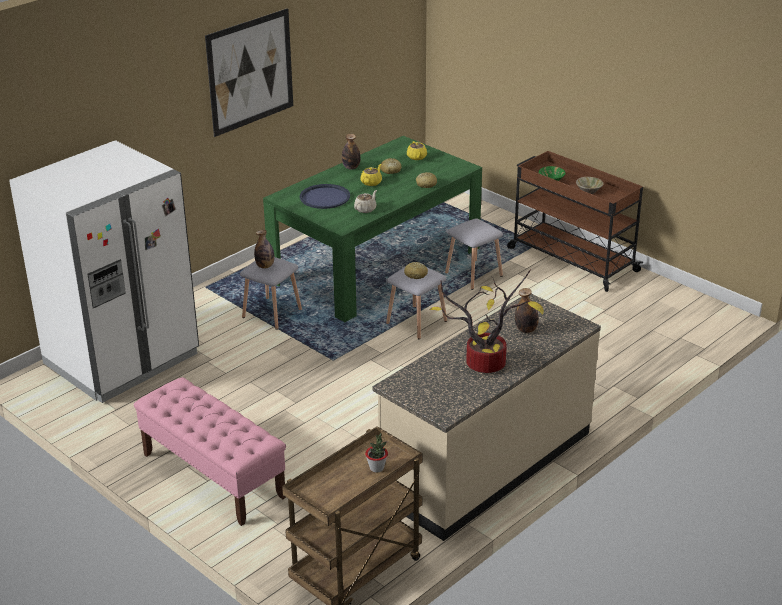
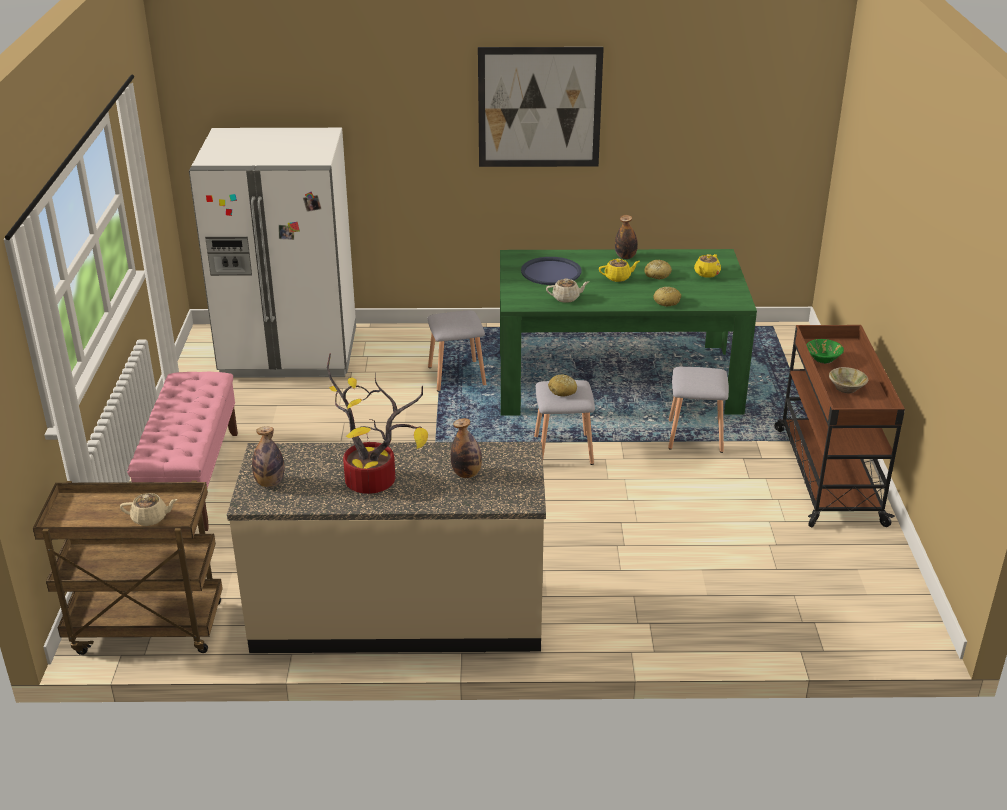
camera: 45 degrees right, 0 degrees up
bottle [254,230,274,269] -> bottle moved to [252,426,284,487]
potted plant [365,433,388,473] -> beige teapot [120,493,178,526]

